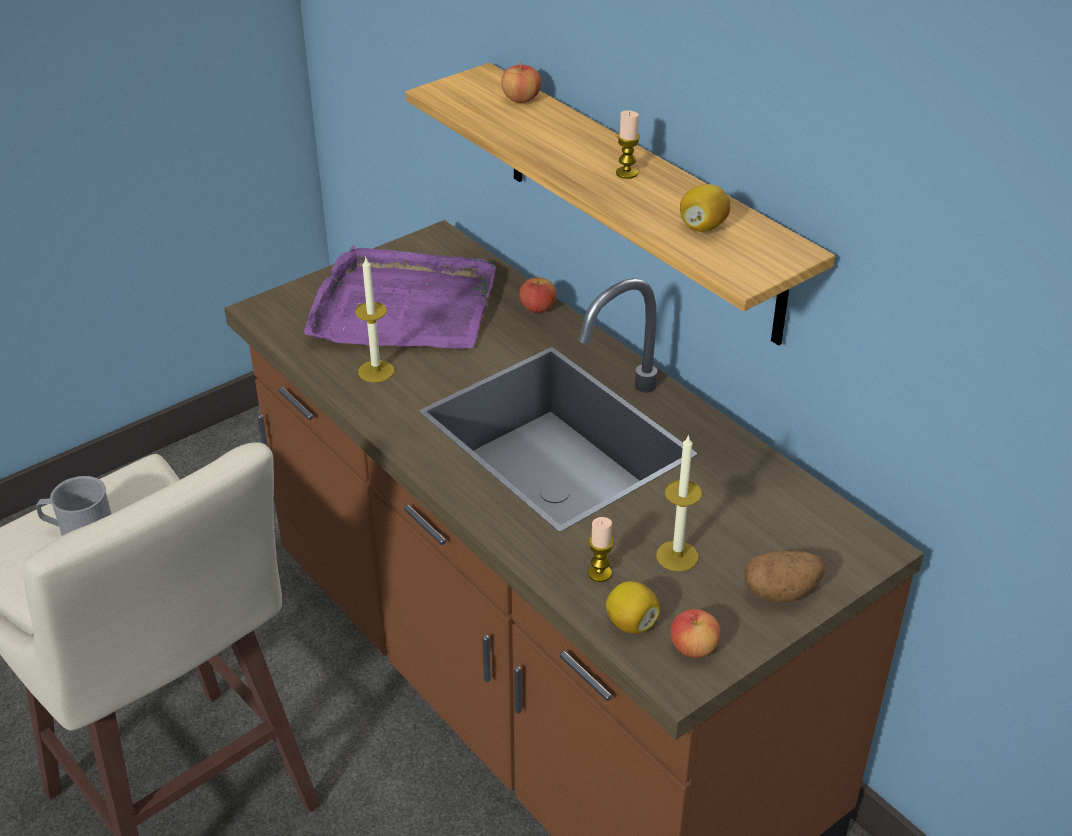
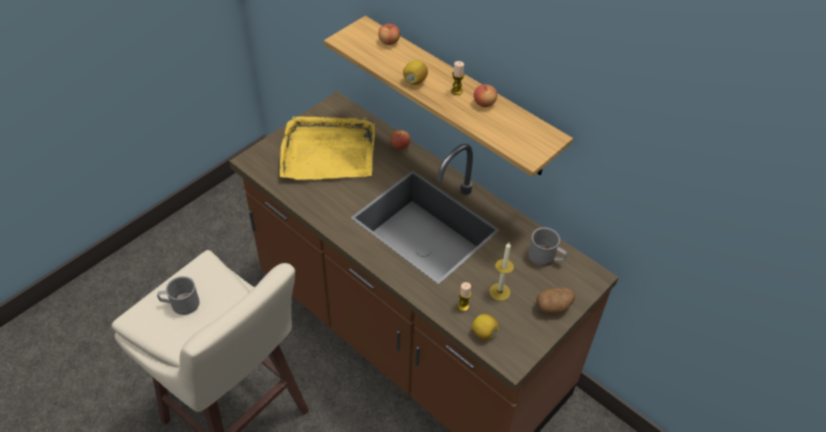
camera: 10 degrees left, 10 degrees up
purple tray [304,246,496,349] -> yellow tray [280,116,375,180]
candle [355,258,394,383] -> none
apple [670,609,721,658] -> apple moved to [474,84,497,107]
lemon [680,184,730,232] -> lemon moved to [403,61,428,85]
none -> grey mug [529,227,567,266]

